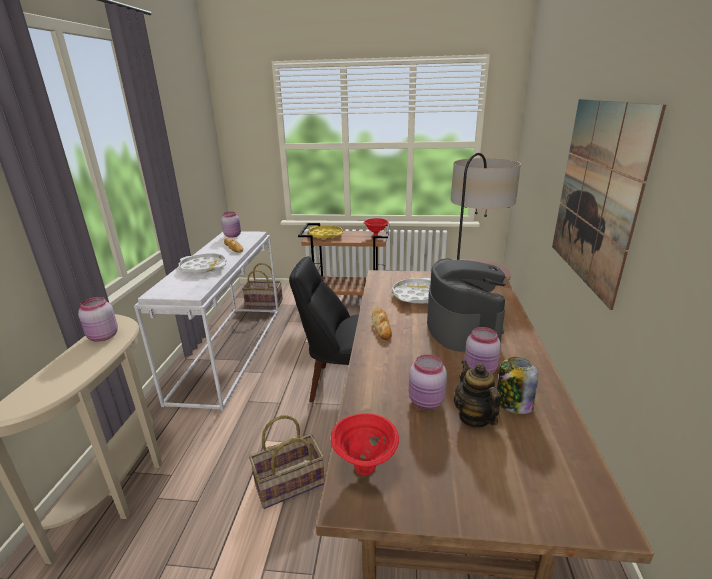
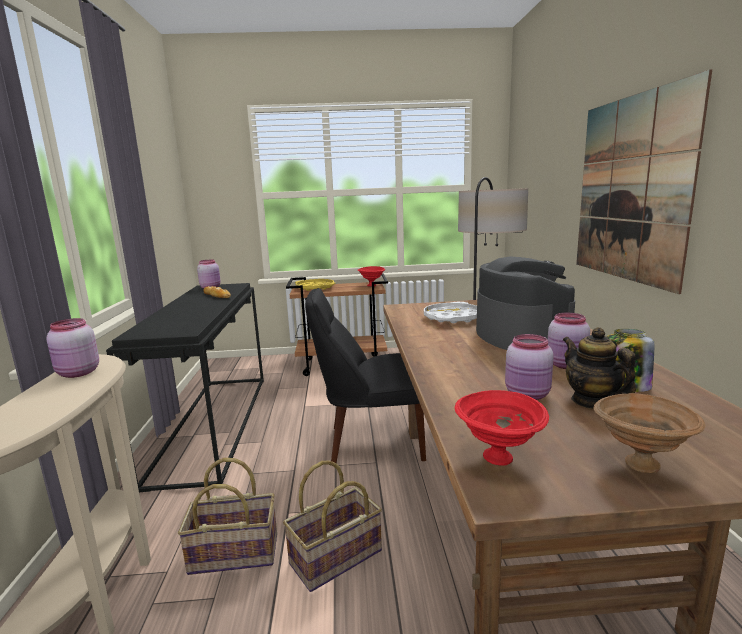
camera: 10 degrees left, 10 degrees down
white console table [134,231,279,411] -> black console table [106,283,264,492]
white tray [179,253,227,274] -> none
basket [242,263,283,307] -> basket moved to [178,458,277,575]
bread [372,308,392,340] -> none
none -> brown bowl [594,393,705,473]

